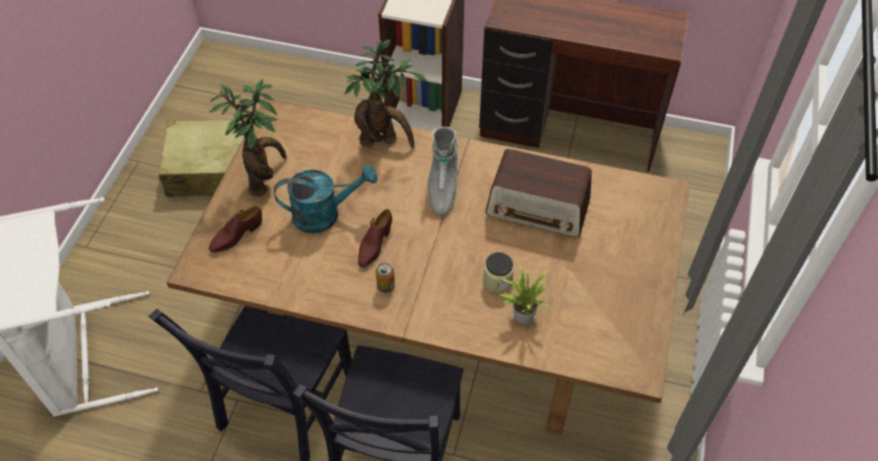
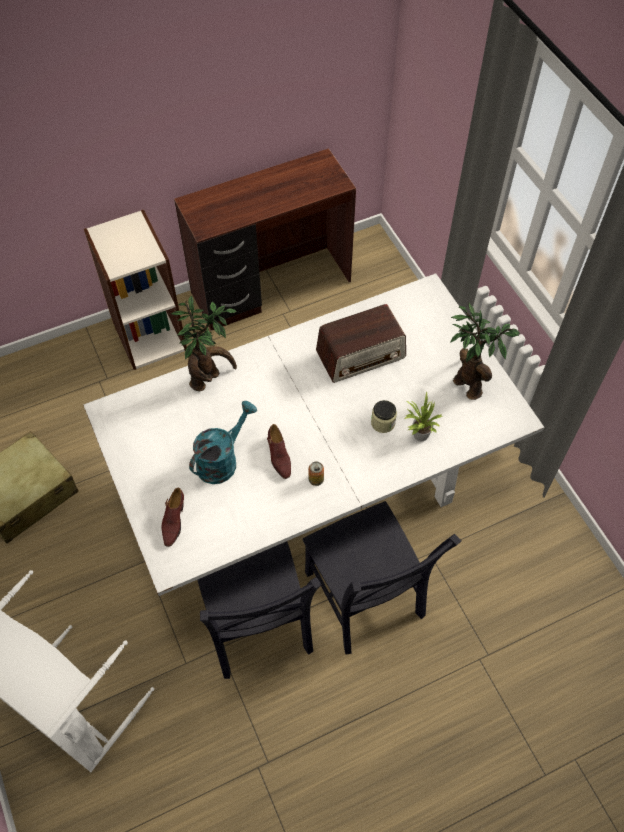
camera: 40 degrees left, 5 degrees up
brown dining table [166,99,690,435] -> white dining table [83,273,544,596]
potted plant [210,79,287,196] -> potted plant moved to [450,303,520,400]
grey boot [428,127,458,215] -> none

